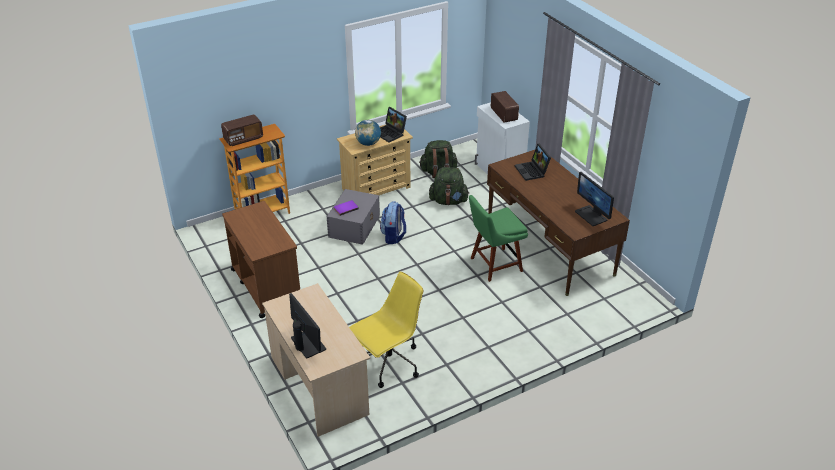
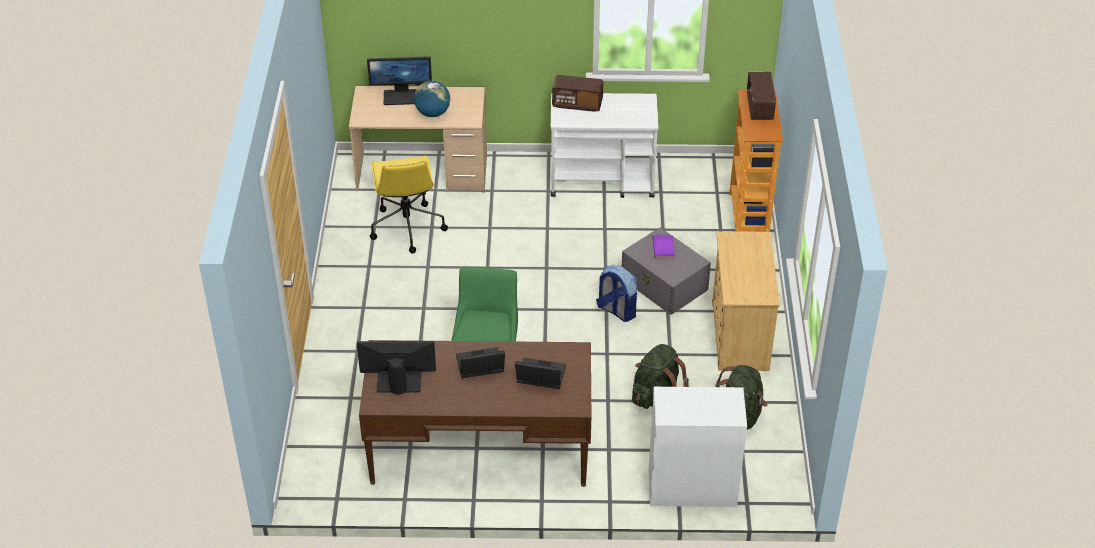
camera: 120 degrees right, 5 degrees up
brown cart [222,201,300,318] -> white cart [551,93,659,198]
globe [355,120,381,146] -> globe moved to [414,81,450,117]
laptop [380,107,407,142] -> laptop moved to [456,347,505,378]
radio [491,91,519,123] -> radio moved to [552,75,603,112]

